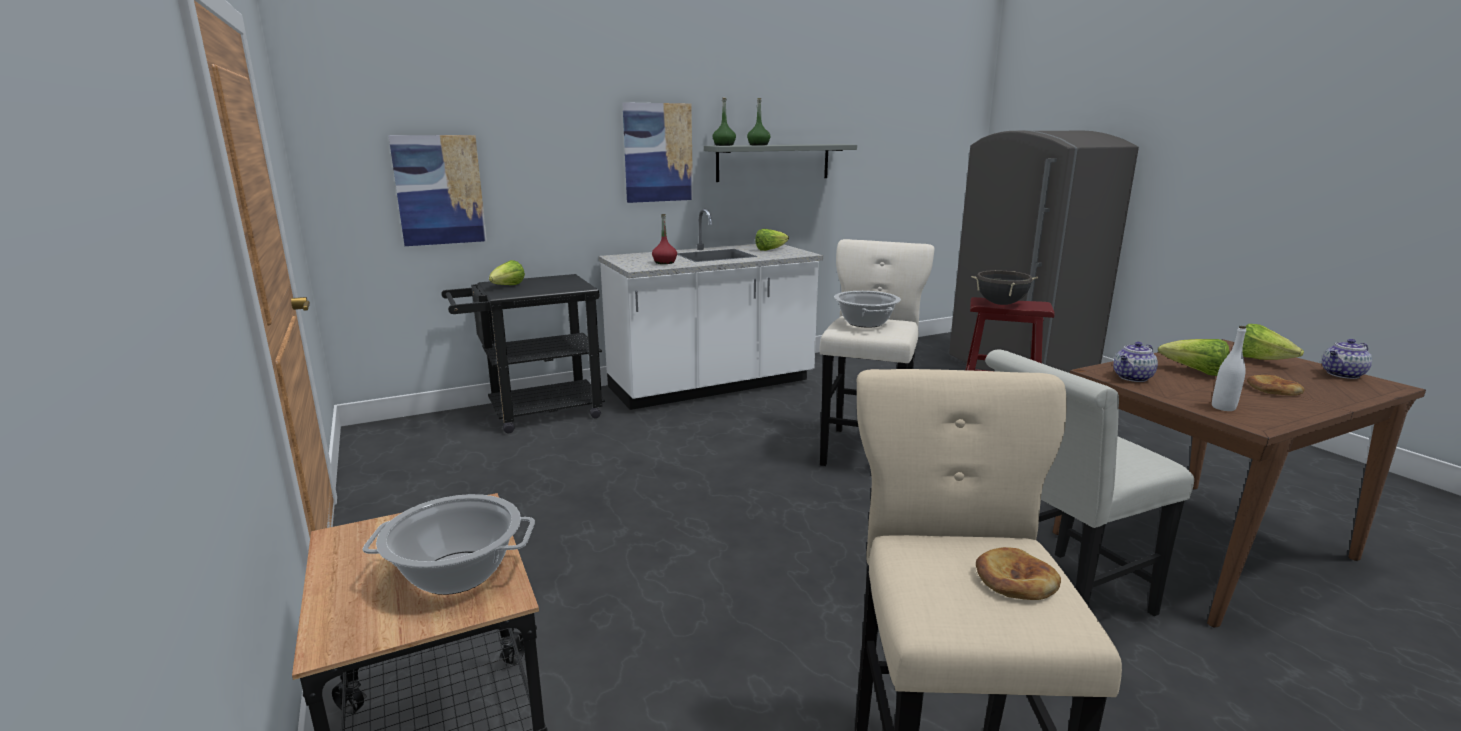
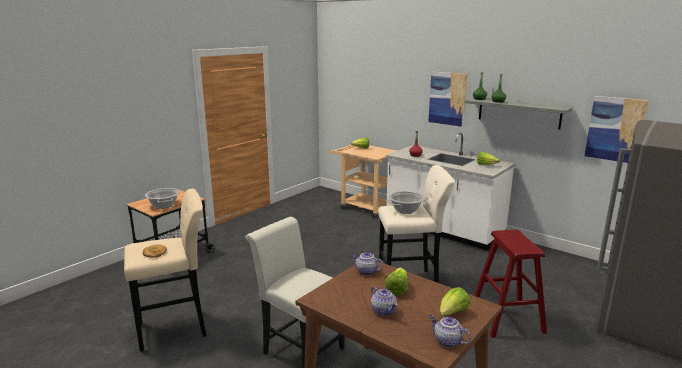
camera: 65 degrees right, 0 degrees up
picture [388,135,487,246] -> picture moved to [584,96,649,163]
black cart [441,274,605,434] -> beige cart [330,144,397,218]
black cooking pot [971,270,1038,305] -> none
white bottle [1212,326,1246,411] -> none
bread [1247,375,1305,396] -> teapot [371,286,398,316]

